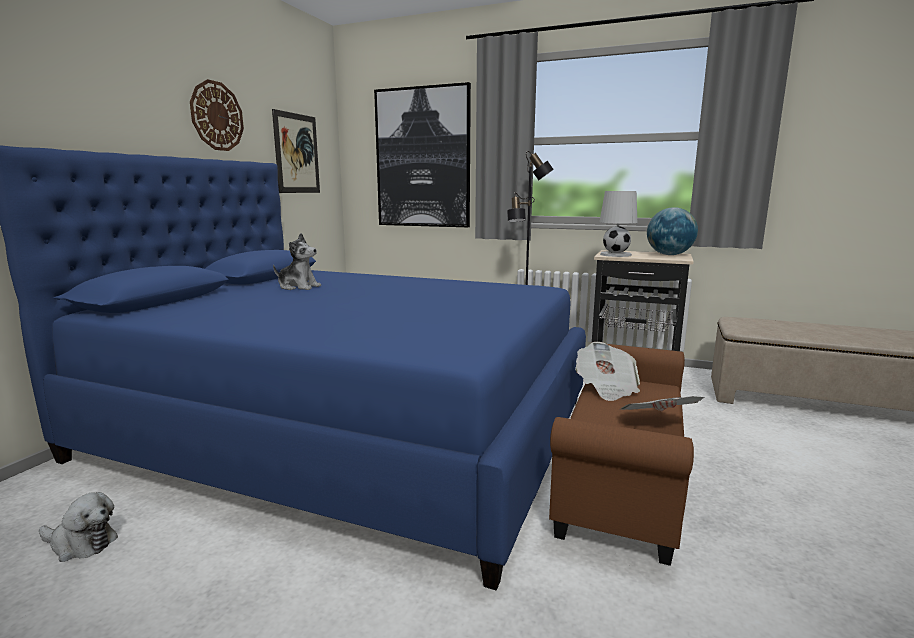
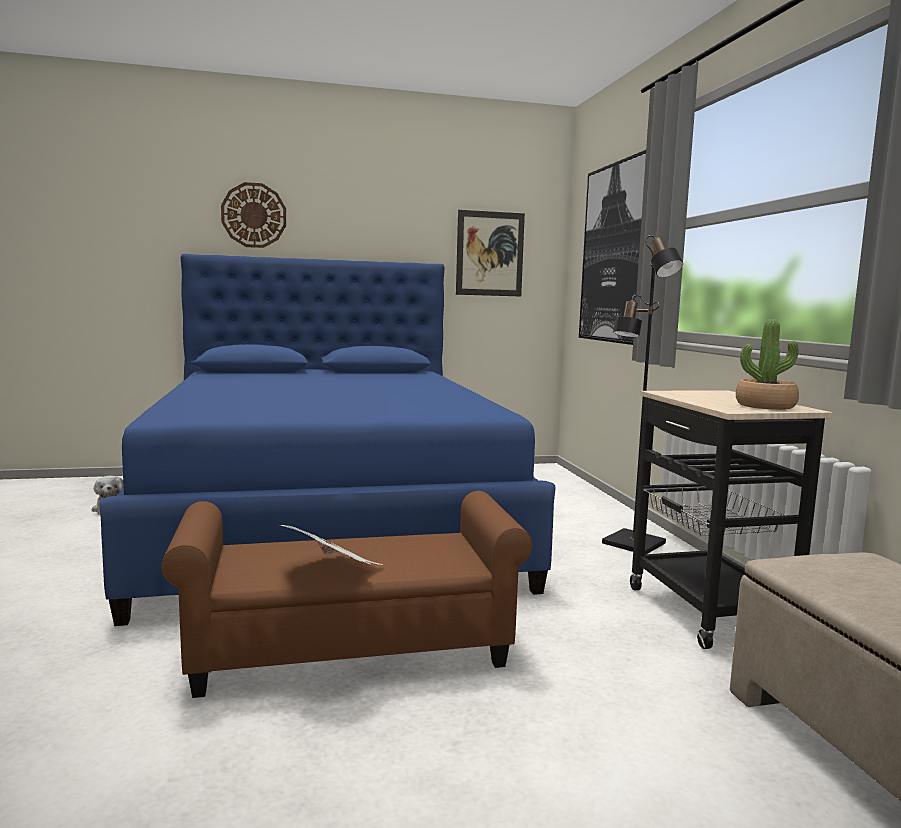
camera: 55 degrees right, 5 degrees down
wall clock [190,79,244,151] -> wall clock moved to [221,182,286,248]
plush toy [273,233,321,290] -> none
newspaper [575,342,640,401] -> none
white table lamp [600,191,637,257] -> none
globe [647,207,698,255] -> potted plant [736,319,799,410]

